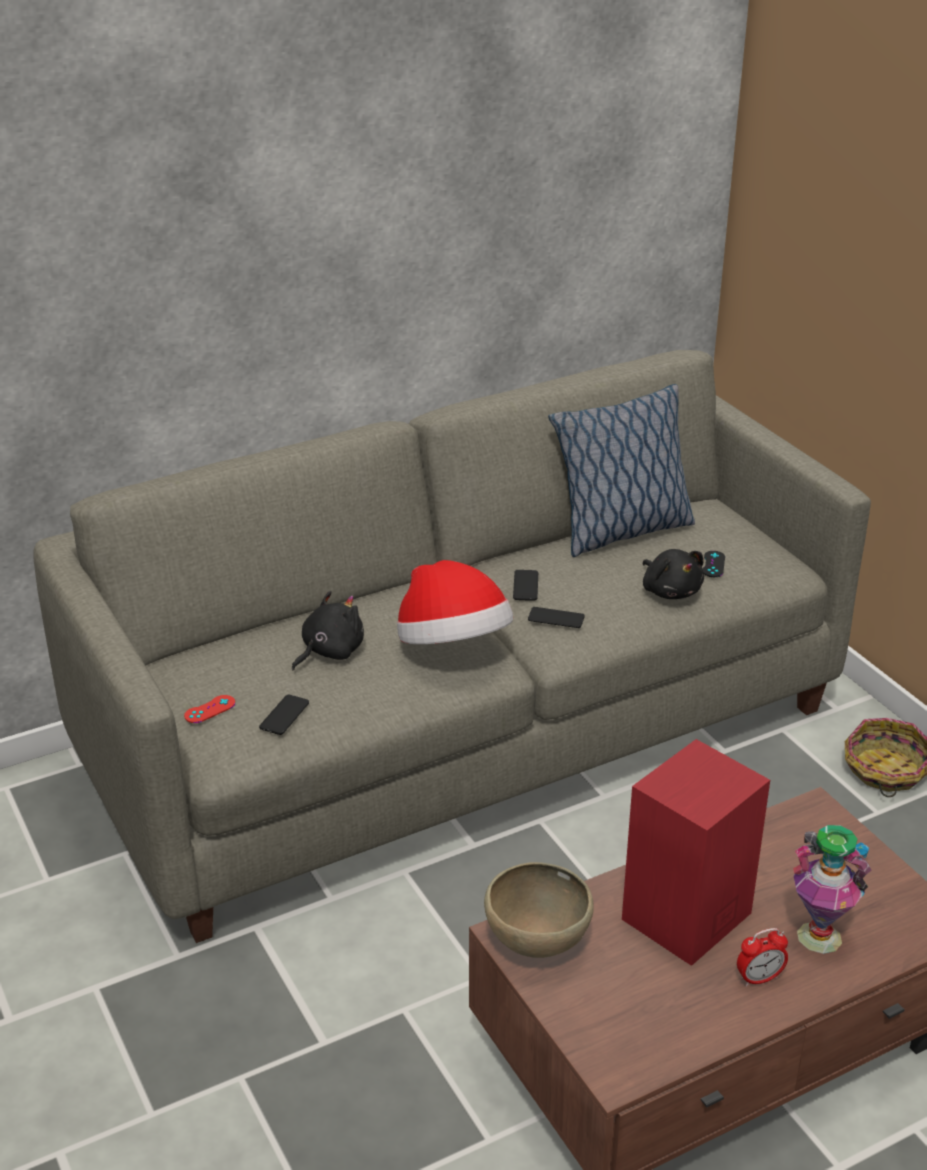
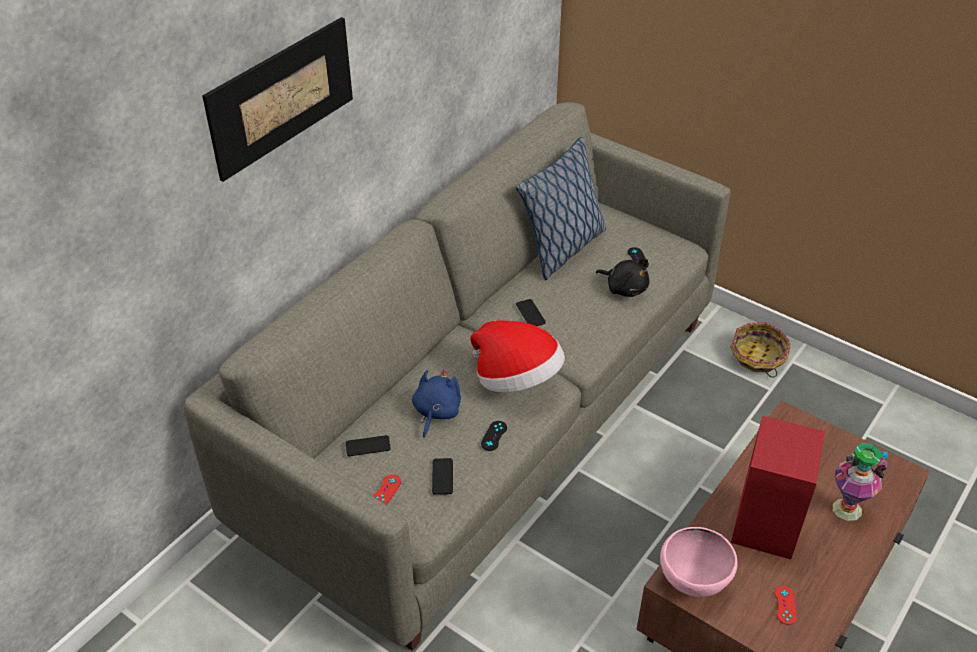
camera: 25 degrees left, 10 degrees up
black plush toy [292,591,364,670] -> blue plush toy [412,368,461,438]
brown bowl [484,862,594,958] -> pink bowl [660,527,738,597]
phone [528,607,585,628] -> phone moved to [346,435,391,456]
alarm clock [737,928,788,986] -> none
none -> picture [202,17,353,182]
none -> black game controller [481,421,507,451]
none -> red game controller [775,586,797,625]

